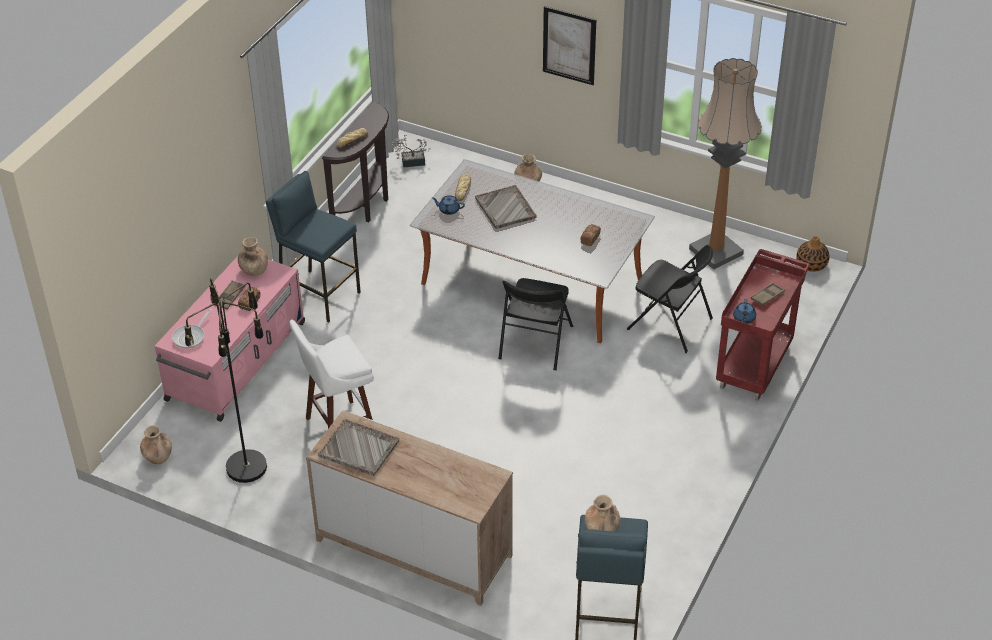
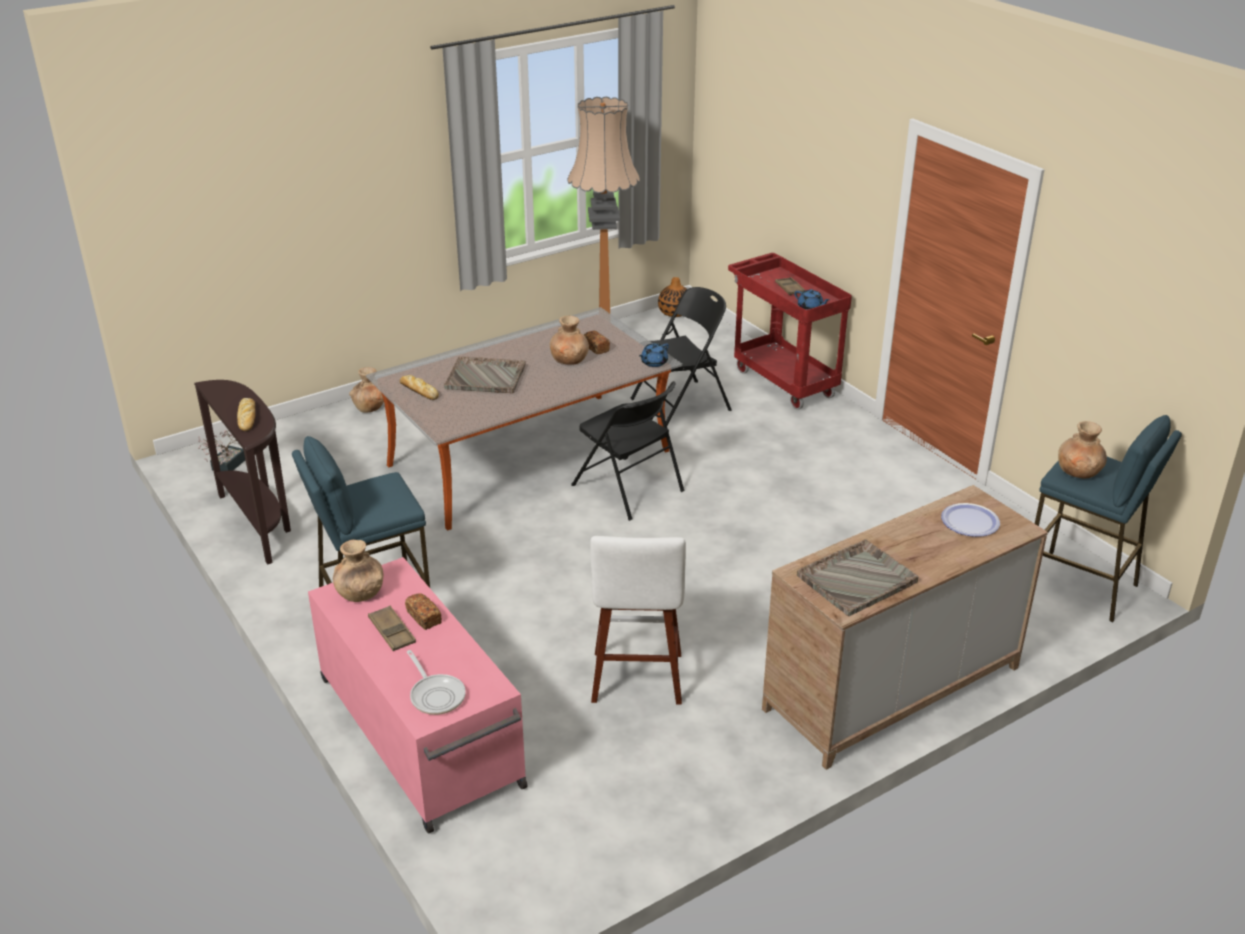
camera: 60 degrees left, 10 degrees down
brown vase [140,425,172,464] -> brown vase moved to [550,316,589,365]
floor lamp [185,278,267,483] -> none
blue teapot [432,195,465,215] -> blue teapot moved to [639,343,669,367]
picture [543,6,596,85] -> none
none -> plate [941,503,1000,537]

